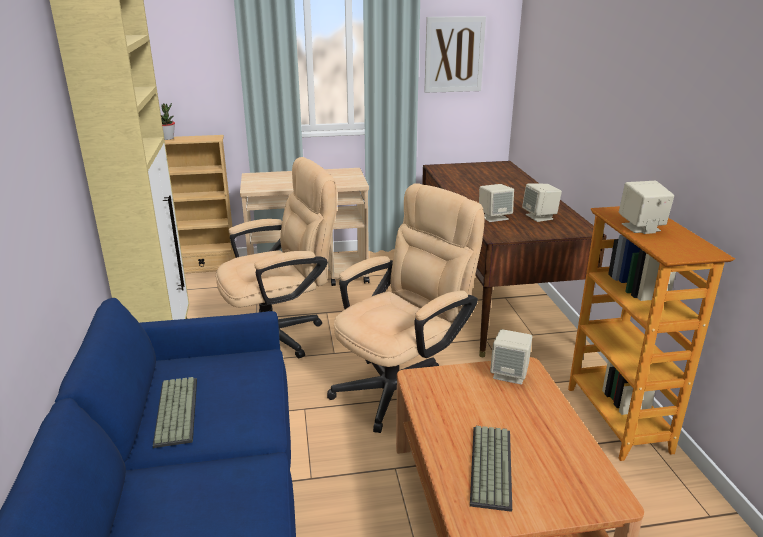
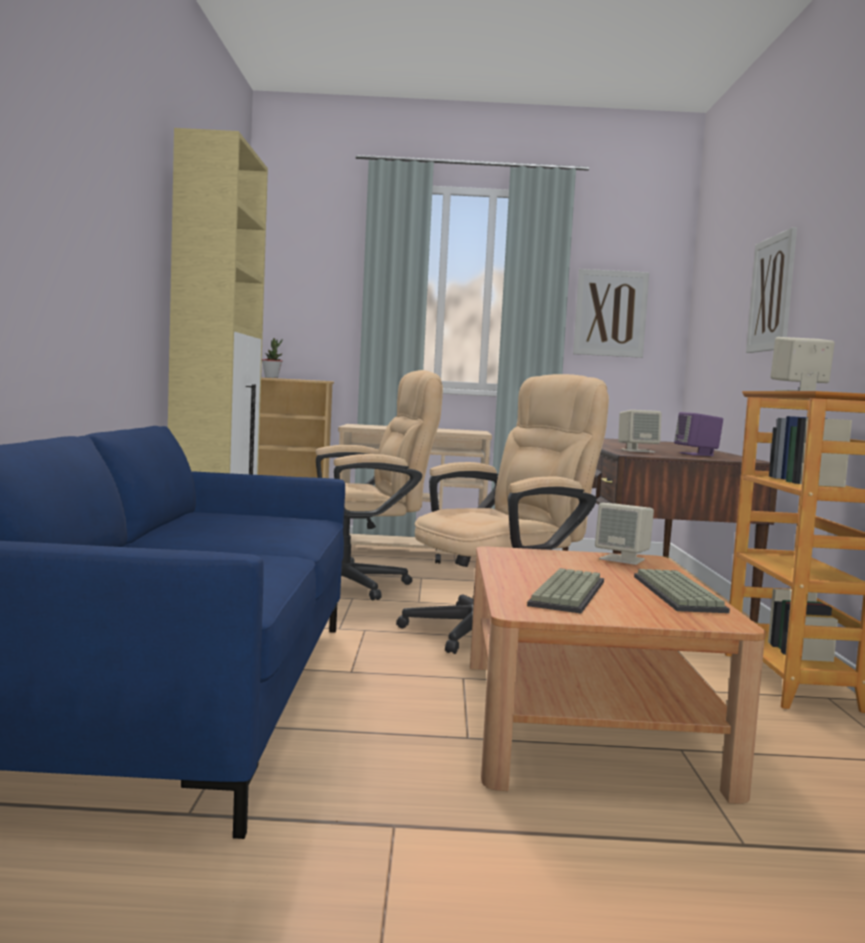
camera: 10 degrees right, 20 degrees down
keyboard [153,377,197,448] -> keyboard moved to [634,569,730,613]
beige speaker [522,183,562,222] -> purple speaker [674,412,723,456]
none -> picture [746,227,797,353]

